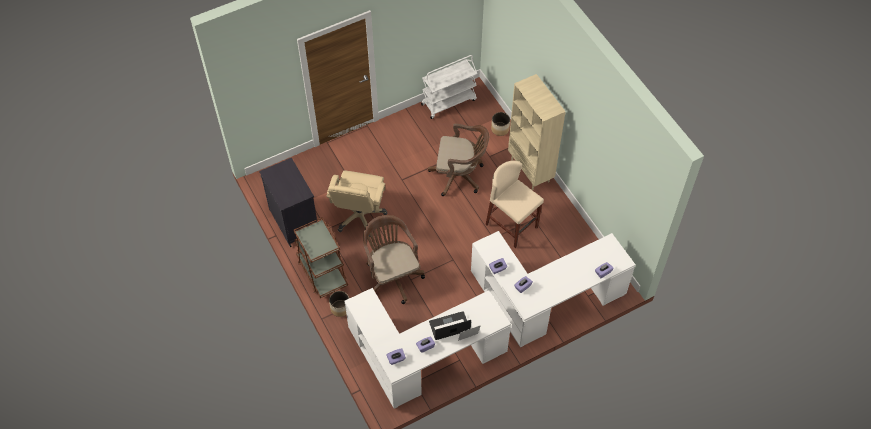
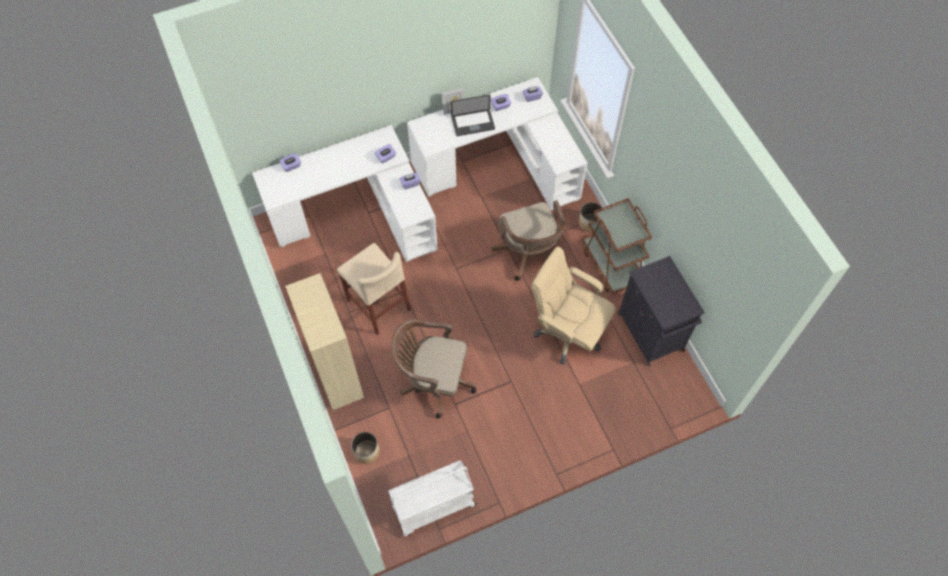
camera: 175 degrees left, 5 degrees up
beige office chair [326,170,388,237] -> beige office chair turned 75 degrees counterclockwise [532,246,616,364]

